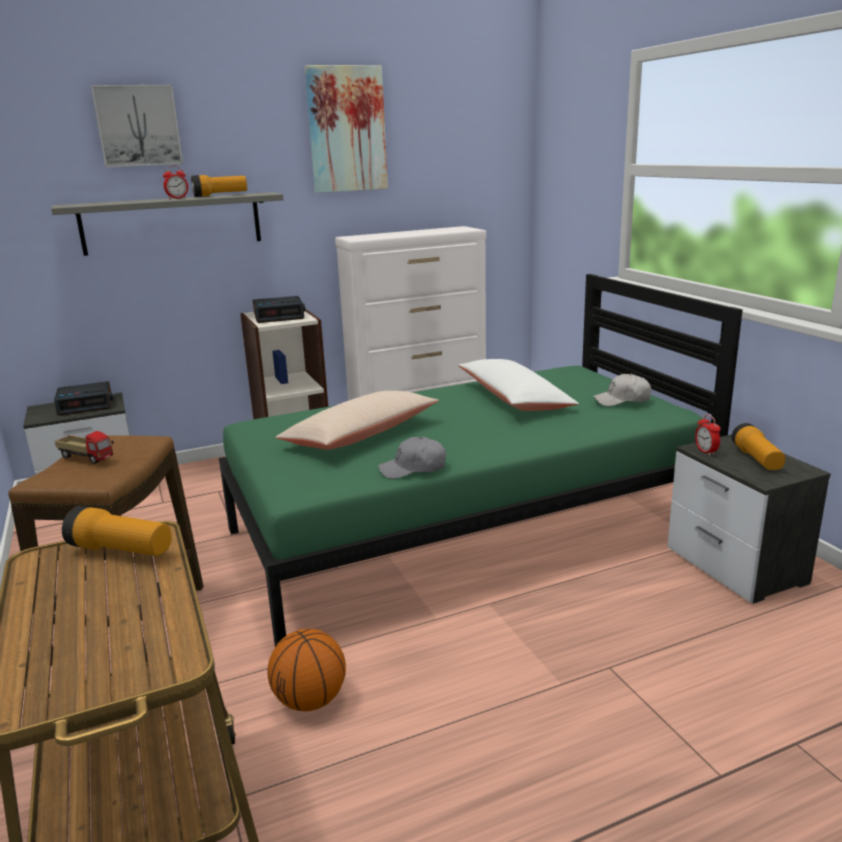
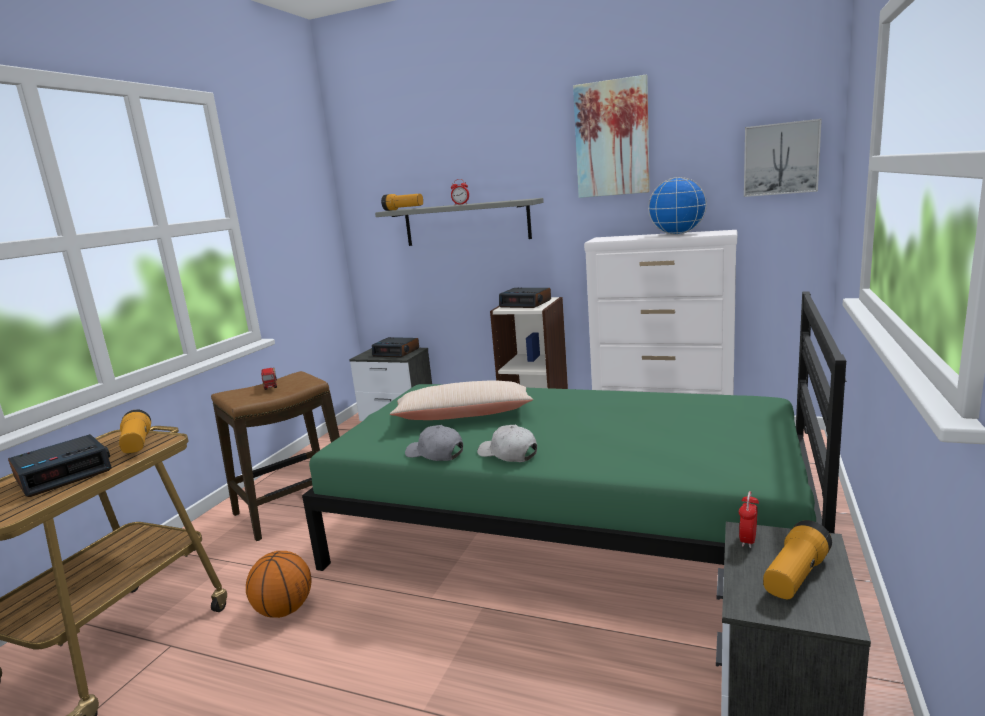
camera: 45 degrees right, 5 degrees down
picture [91,85,183,167] -> picture moved to [744,119,822,197]
flashlight [191,175,247,197] -> flashlight moved to [381,194,423,211]
white pillow [458,359,579,411] -> none
white cap [593,374,651,406] -> white cap moved to [477,425,537,462]
none -> alarm clock [8,434,112,497]
none -> globe [648,177,707,235]

